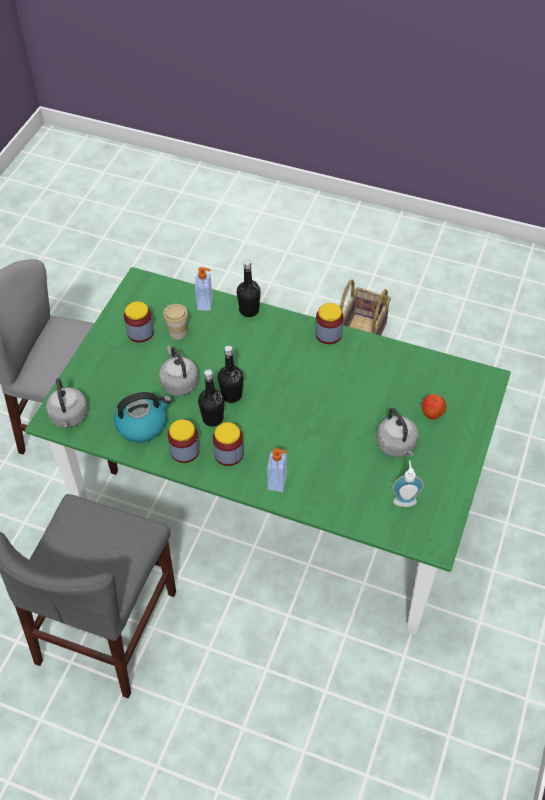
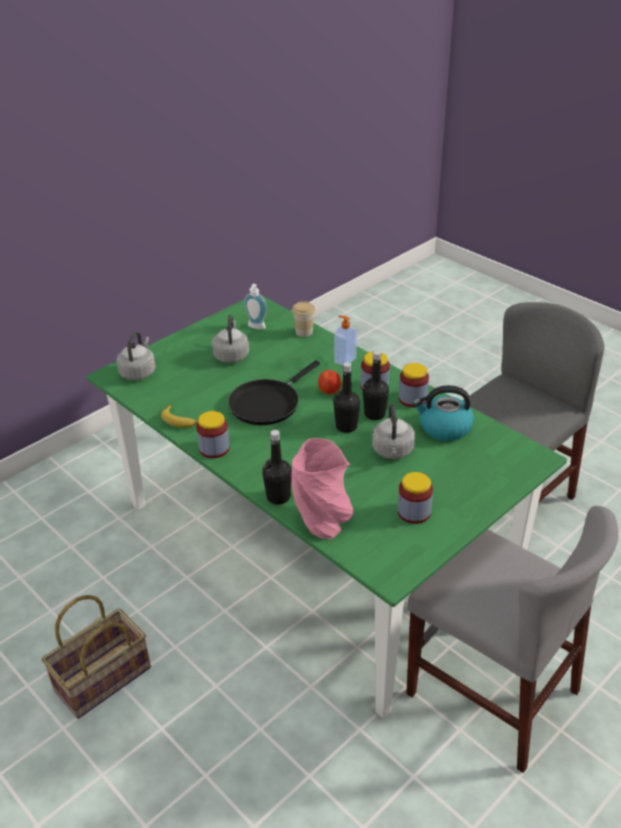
camera: 155 degrees left, 15 degrees down
grey kettle [46,378,88,428] -> grey kettle moved to [116,331,156,380]
cup [163,304,188,340] -> cup moved to [292,301,315,337]
soap dispenser [195,267,213,311] -> pink vase [291,438,354,540]
apple [422,394,446,420] -> apple moved to [318,370,342,394]
none -> banana [161,404,197,428]
none -> black frying pan [228,360,320,425]

